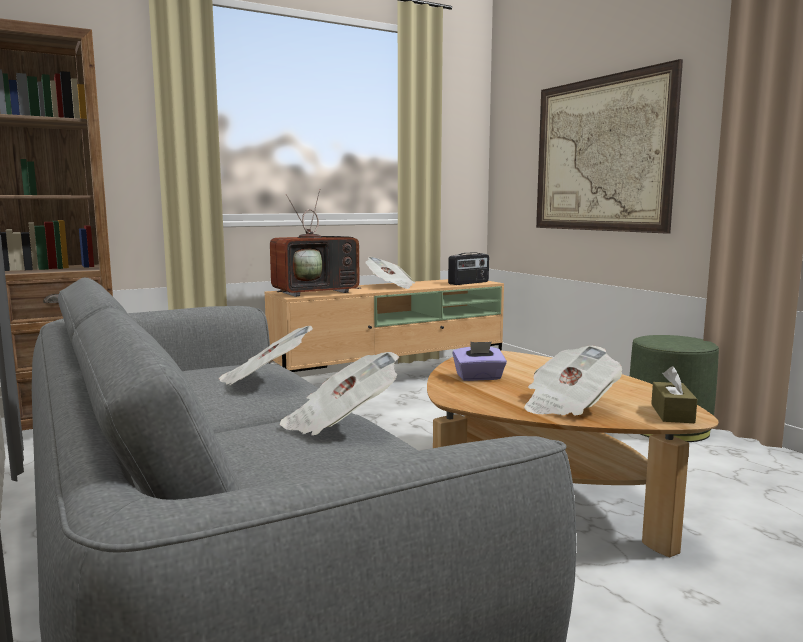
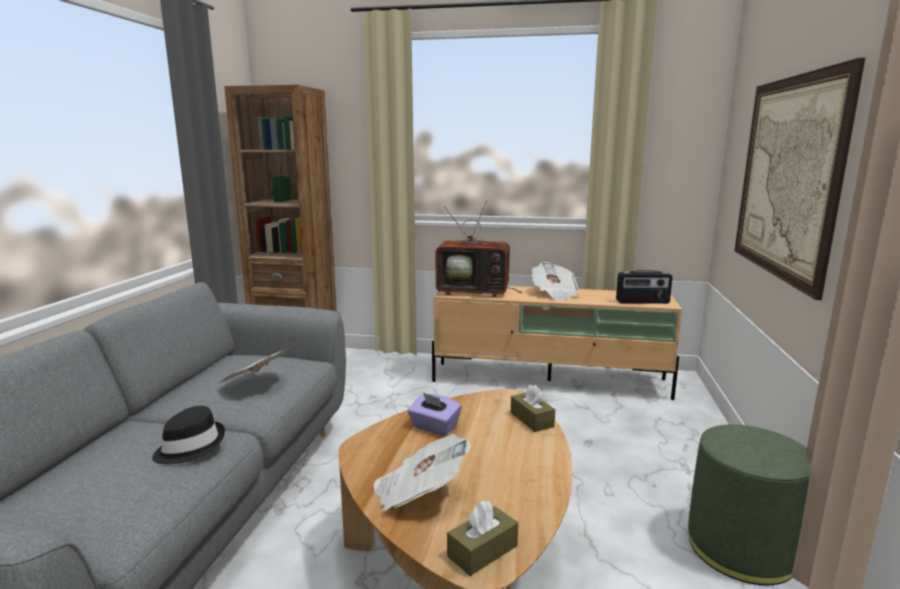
camera: 40 degrees right, 5 degrees up
newspaper [280,352,399,435] -> black hat [152,406,225,464]
none -> brown tissue box [511,384,555,432]

